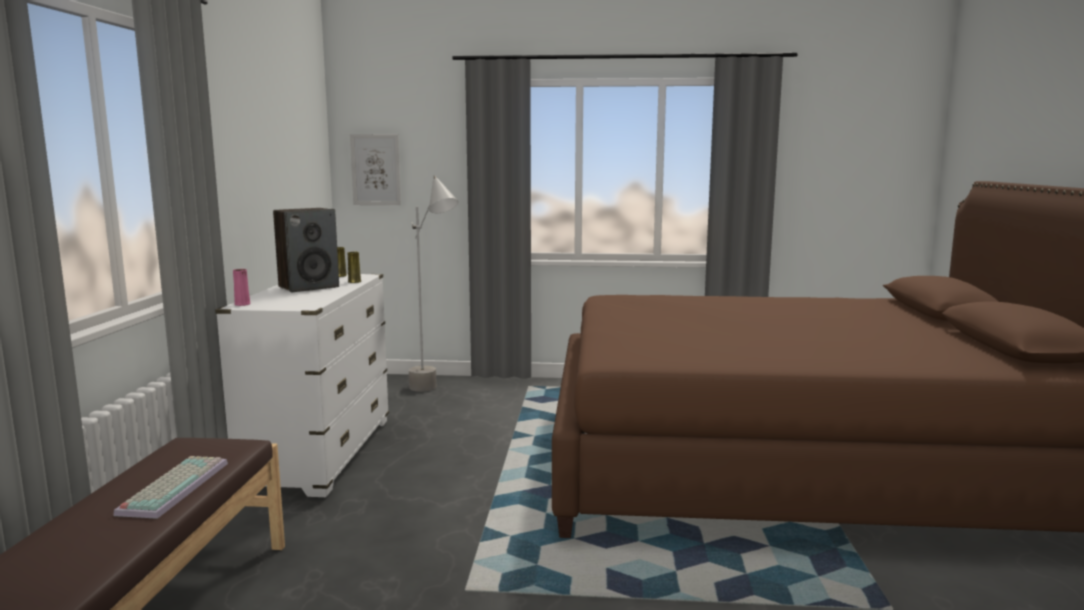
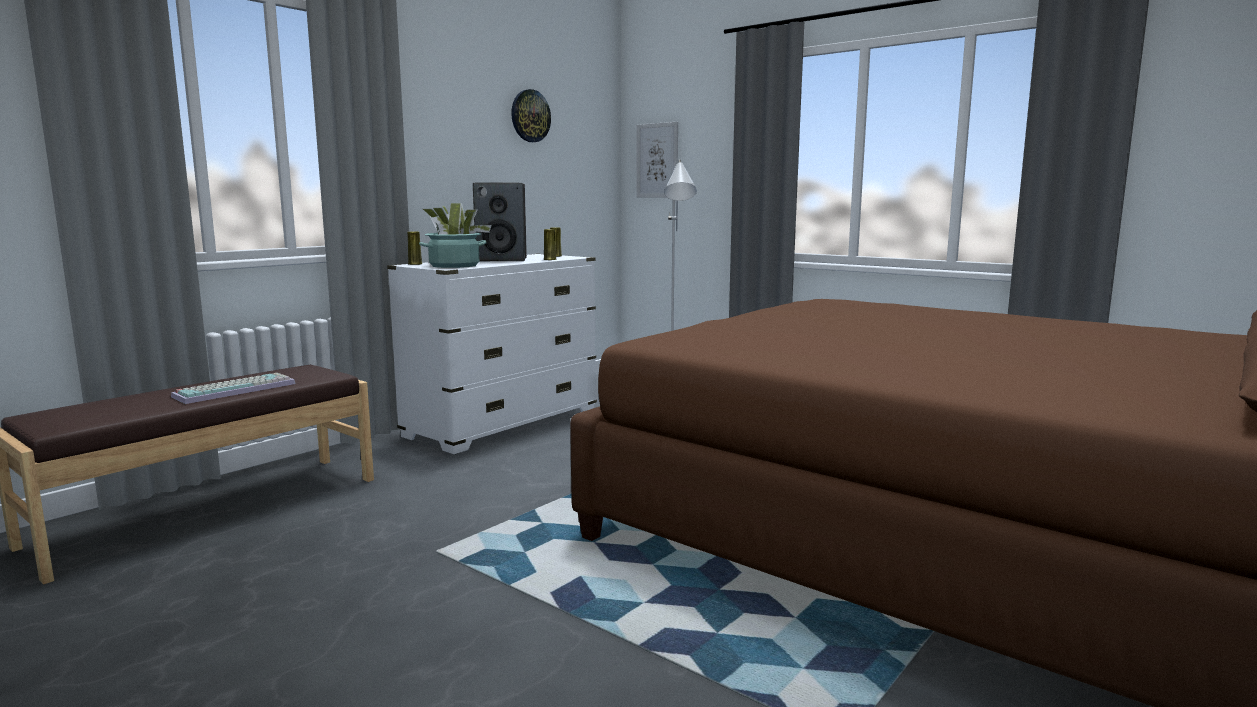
camera: 35 degrees right, 0 degrees up
pink vase [233,269,251,306] -> yellow vase [407,232,422,265]
none -> potted plant [419,203,492,268]
none -> wall clock [511,89,551,142]

